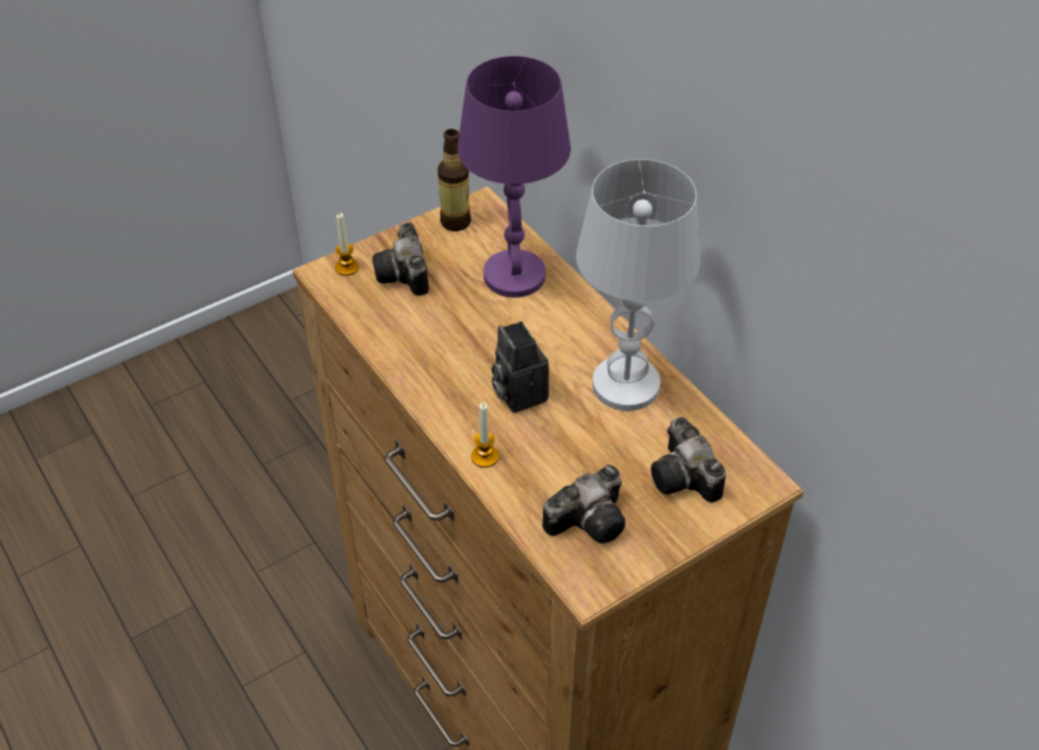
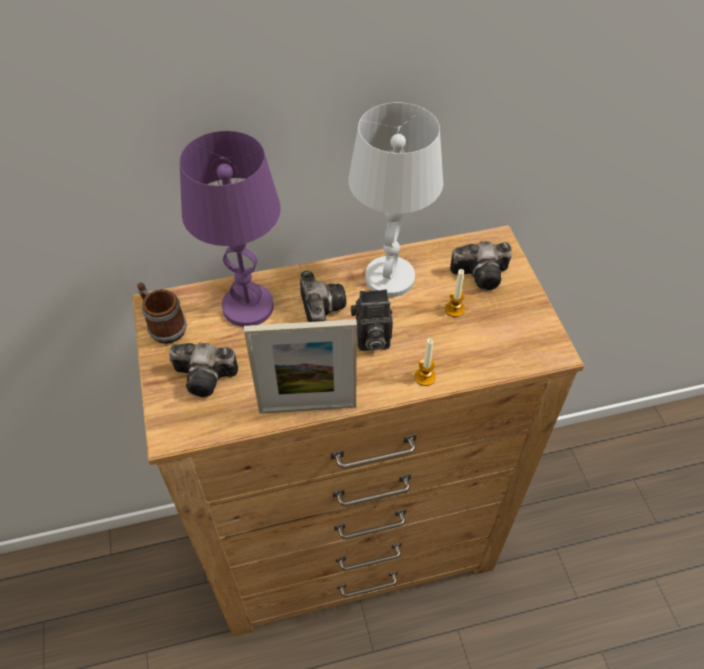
camera: 70 degrees left, 5 degrees up
candle [335,213,359,276] -> candle moved to [445,269,465,317]
bottle [438,129,471,231] -> mug [137,282,187,344]
camera [542,465,625,544] -> camera moved to [300,271,346,322]
none -> picture frame [244,319,357,414]

